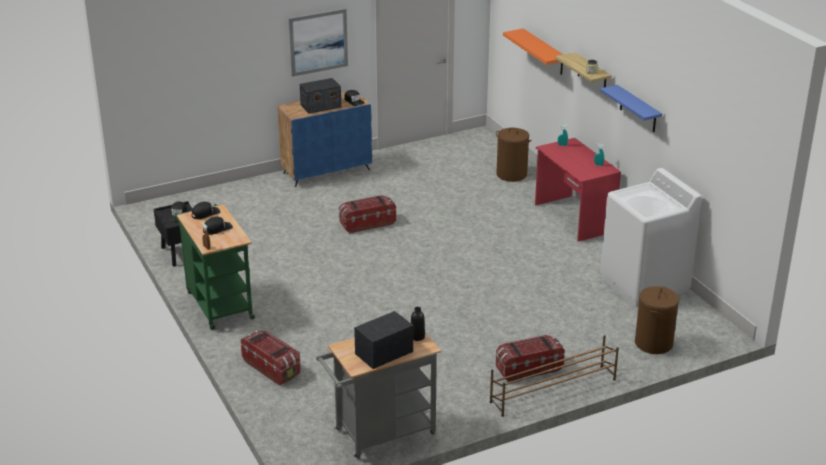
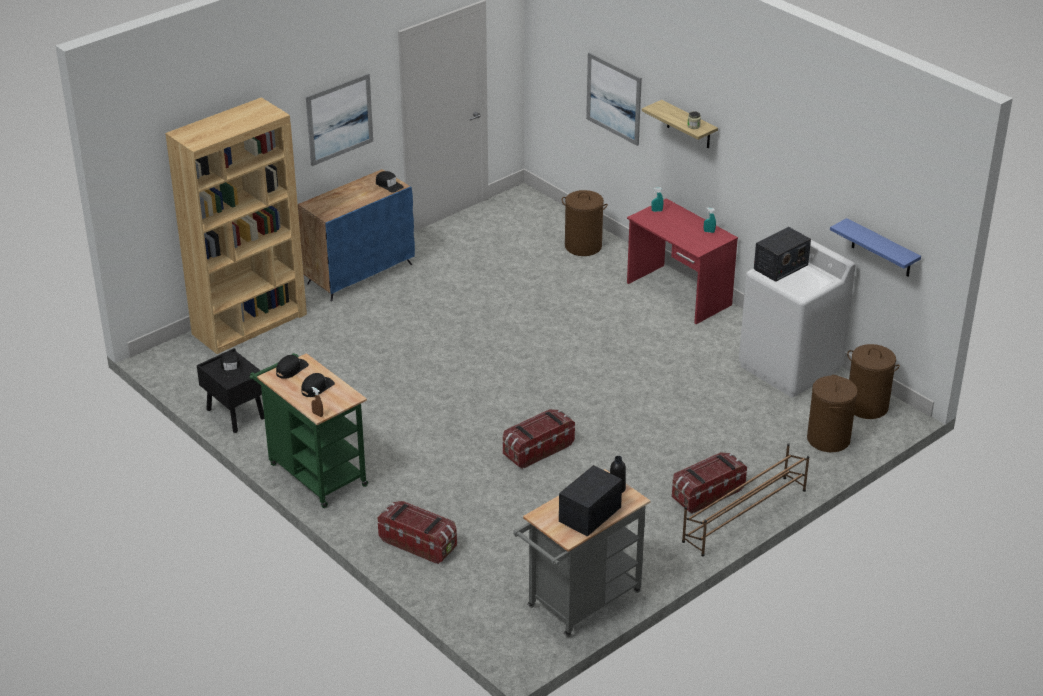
camera: 15 degrees left, 5 degrees up
radio [300,78,341,113] -> radio moved to [754,227,811,282]
storage box [339,195,396,234] -> storage box moved to [503,409,575,469]
orange shelf [503,28,563,75] -> picture [586,52,642,146]
blue shelf [600,85,662,132] -> blue shelf moved to [830,218,921,277]
none -> brown bookcase [165,97,307,354]
none -> brown laundry basket [847,344,900,419]

